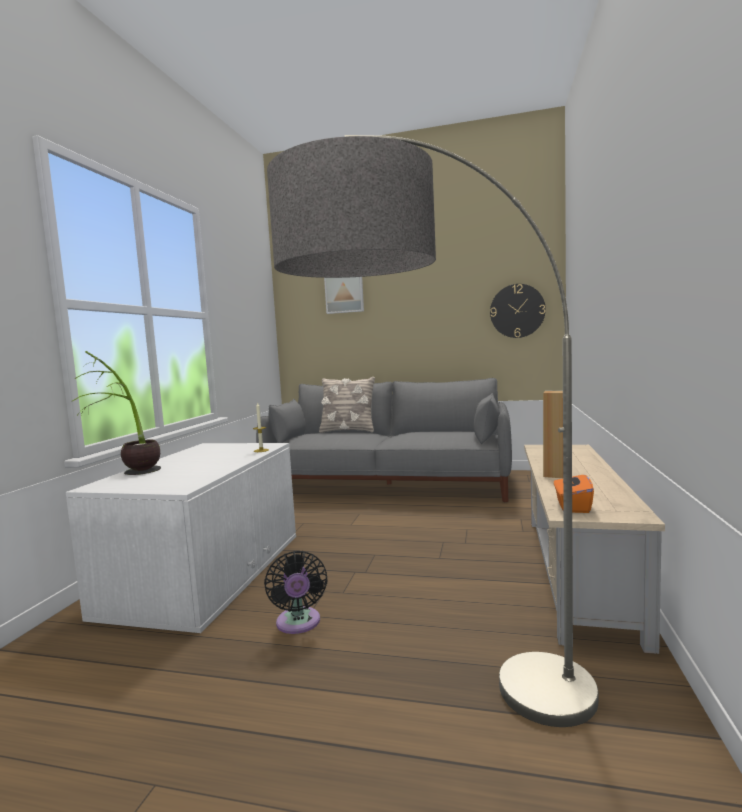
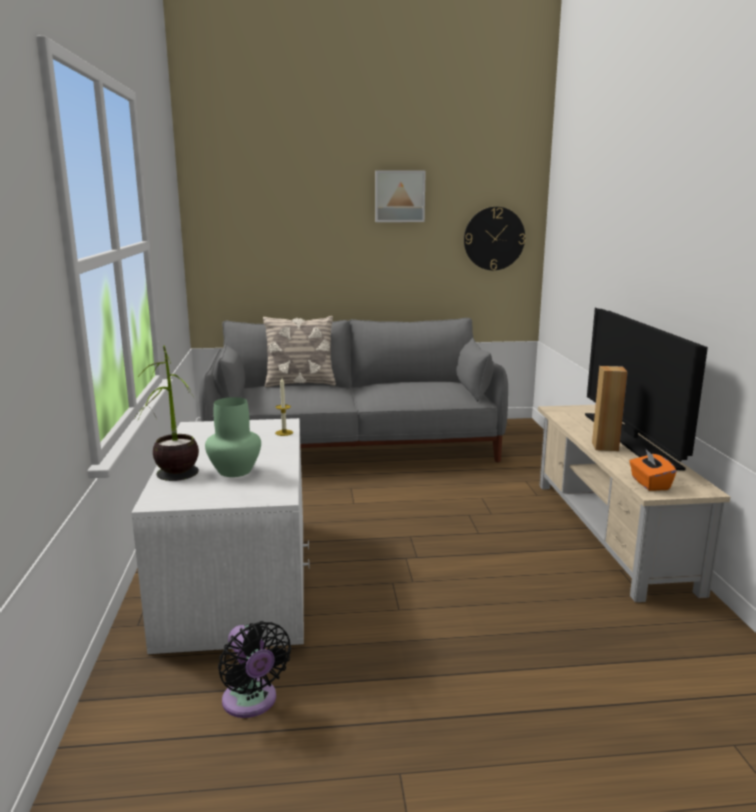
camera: 20 degrees left, 10 degrees up
black fan [264,550,328,634] -> black fan moved to [218,621,291,718]
floor lamp [267,135,598,727] -> none
picture [324,277,364,314] -> picture moved to [375,170,426,222]
none -> green vase [205,397,261,477]
none -> television [585,308,708,470]

